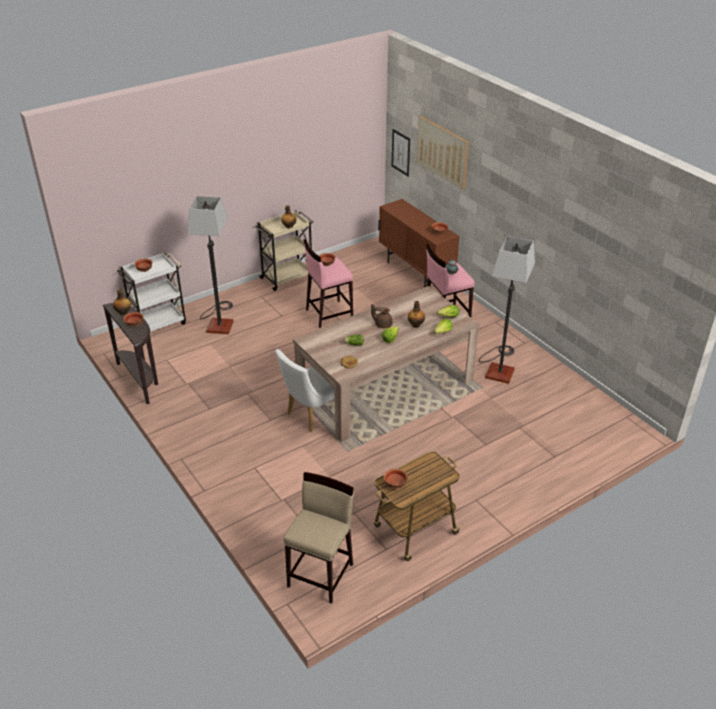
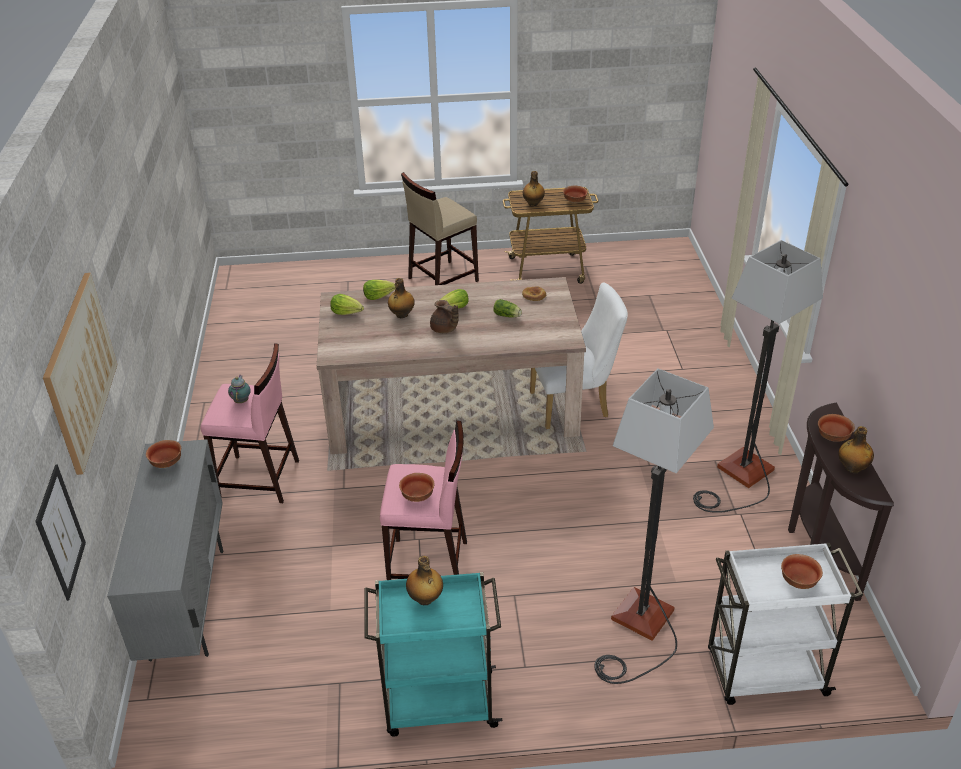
camera: 150 degrees left, 0 degrees up
beige cart [255,210,313,291] -> turquoise cart [364,572,502,737]
beige stool [284,472,354,604] -> beige stool moved to [401,172,479,285]
brown cabinet [378,199,460,287] -> grey cabinet [107,439,223,661]
floor lamp [479,236,535,384] -> floor lamp moved to [693,240,823,513]
none -> bottle [523,171,545,207]

